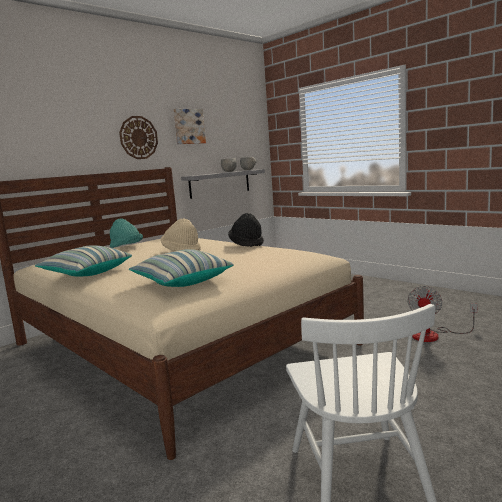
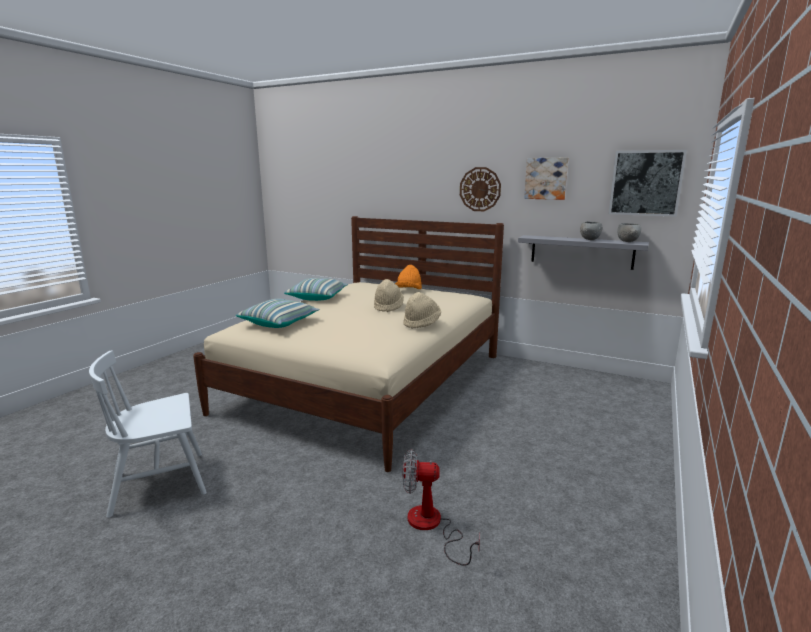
camera: 70 degrees right, 5 degrees up
turquoise hat [110,218,143,248] -> orange hat [395,265,422,289]
black hat [228,213,264,247] -> beige hat [403,292,441,329]
none -> picture [609,150,687,217]

